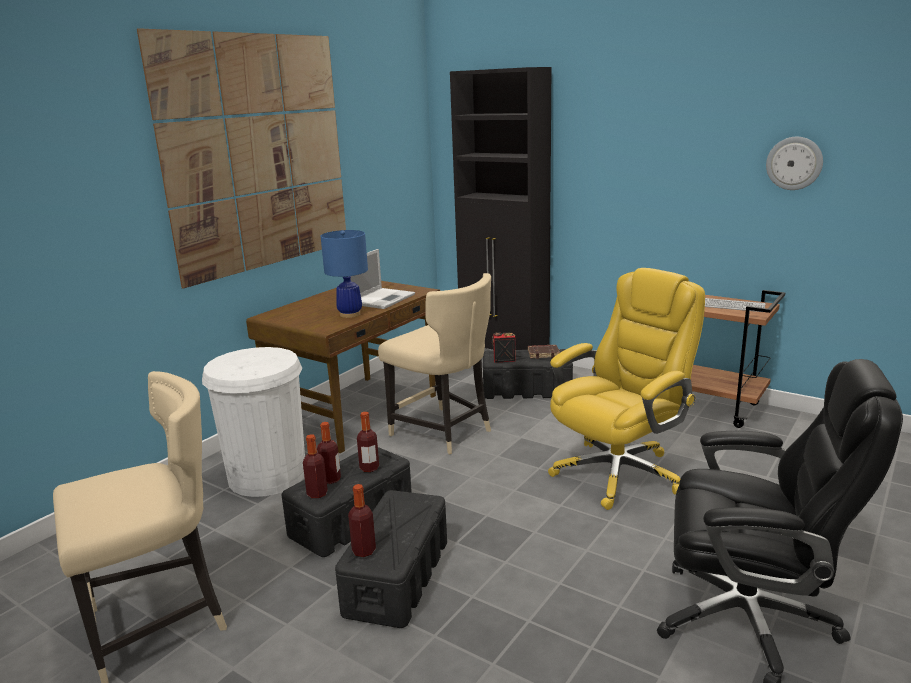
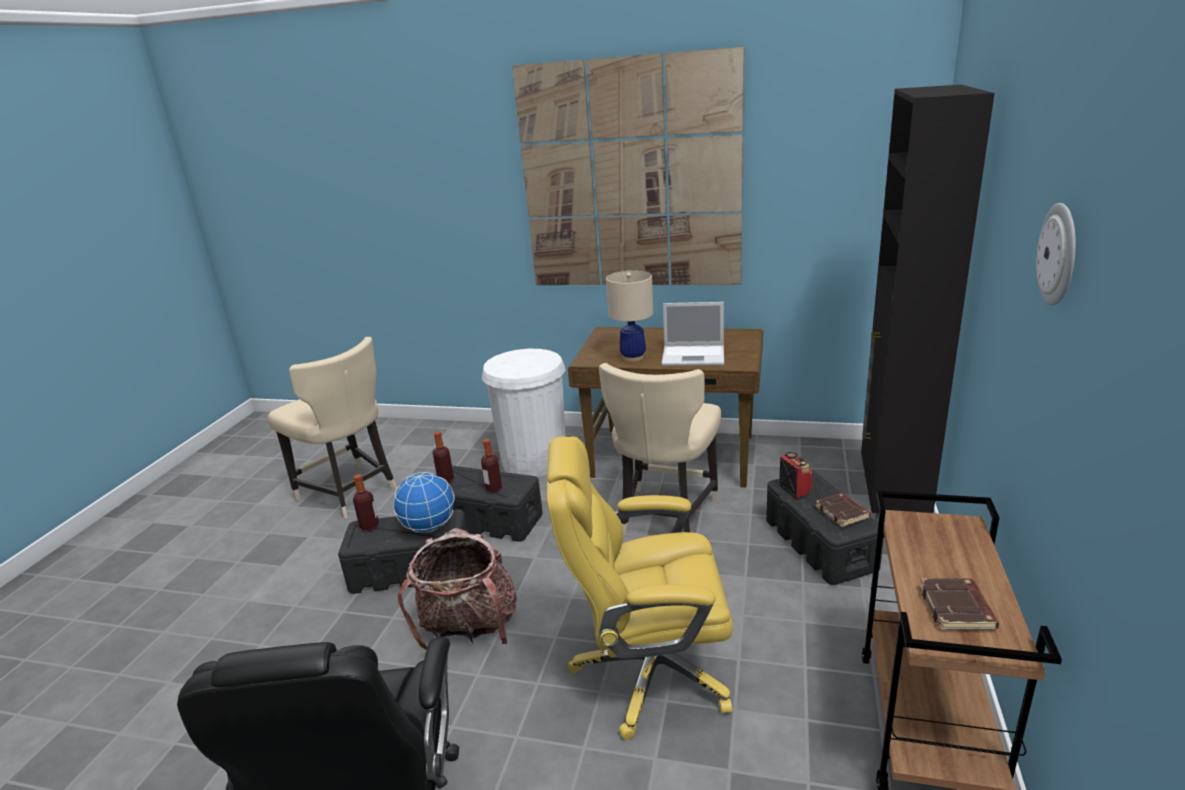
camera: 70 degrees right, 5 degrees up
bottle [317,422,341,484] -> none
blue table lamp [321,230,368,318] -> beige table lamp [606,270,653,362]
yellow office chair [548,268,705,510] -> yellow office chair turned 150 degrees clockwise [547,436,733,740]
keyboard [705,298,766,312] -> brown book [919,578,999,630]
wall clock [766,137,823,190] -> wall clock moved to [1036,203,1076,305]
none -> globe [393,472,455,533]
none -> backpack [398,528,517,649]

